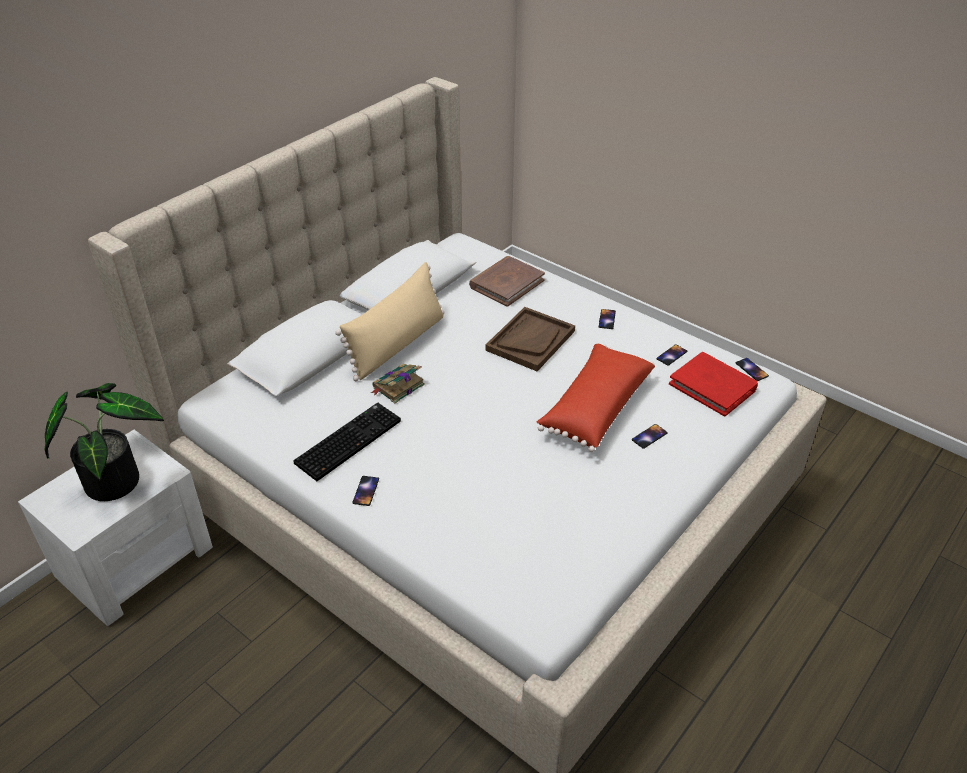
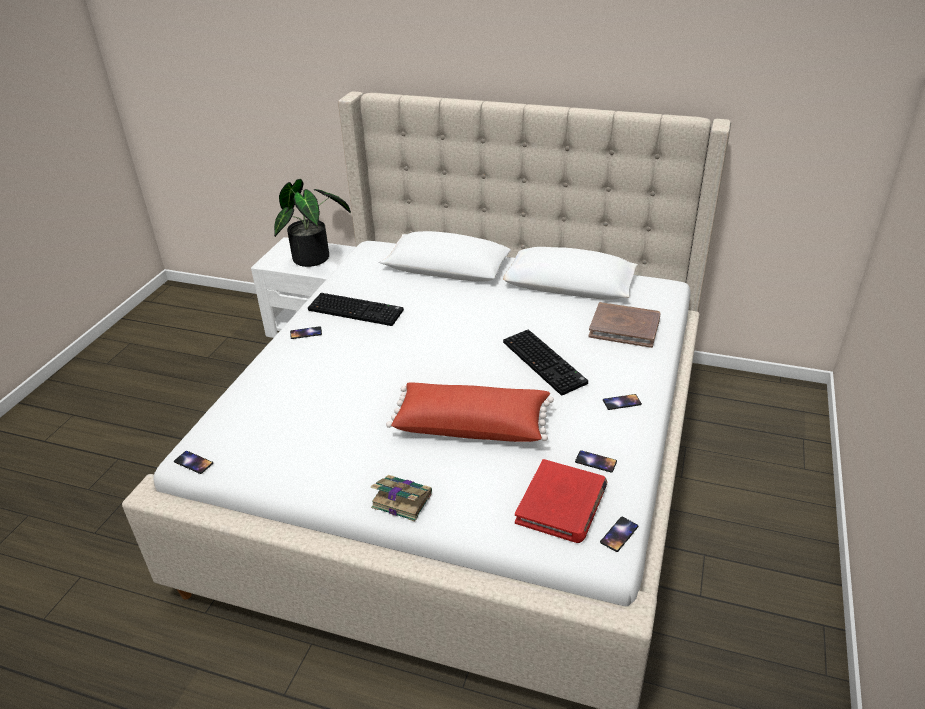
camera: 70 degrees right, 5 degrees down
beige pillow [335,262,444,381] -> none
book [371,364,425,403] -> book moved to [371,475,432,522]
brown tray [485,307,575,371] -> keyboard [503,330,588,396]
phone [632,424,668,449] -> phone moved to [174,451,213,474]

